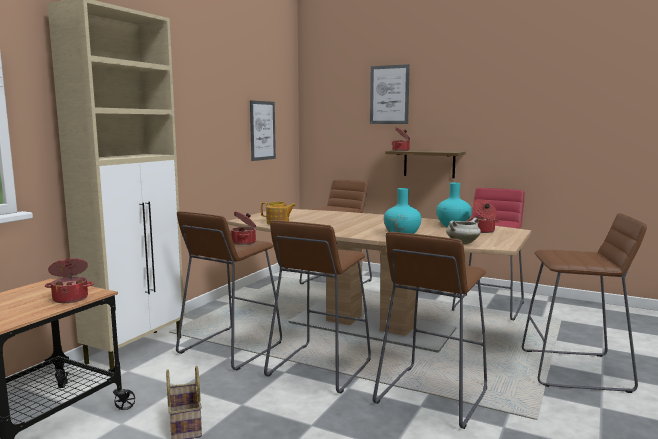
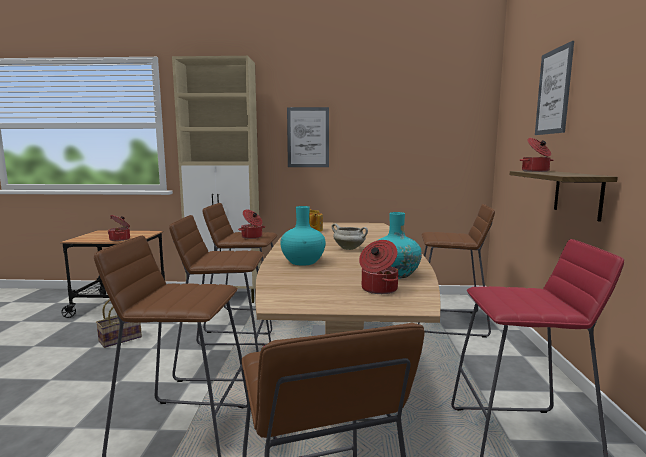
camera: 65 degrees right, 0 degrees up
picture [250,100,276,161] -> picture moved to [287,107,329,167]
white cooking pot [446,218,481,245] -> white cooking pot moved to [332,223,368,250]

